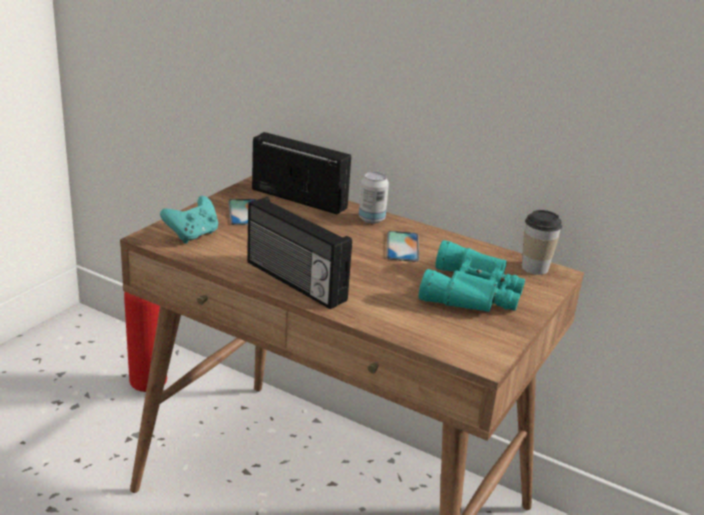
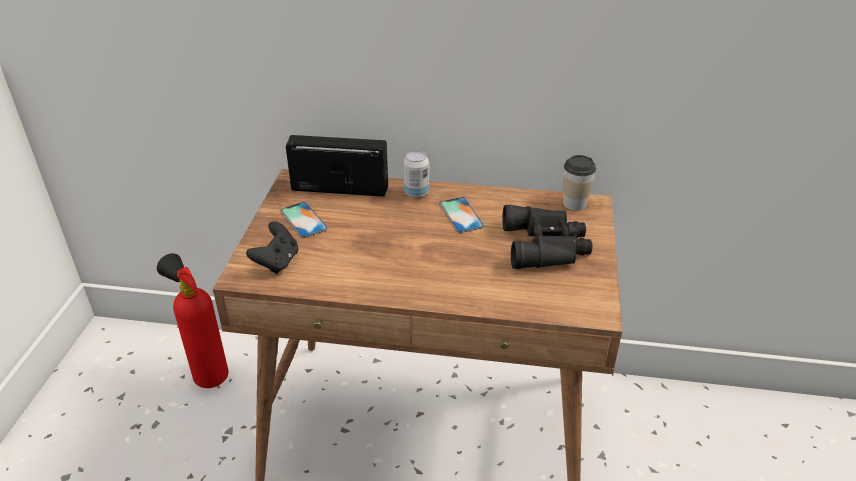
camera: 20 degrees left, 10 degrees up
turquoise game controller [160,196,218,243] -> black game controller [246,221,298,274]
radio [247,197,352,309] -> none
turquoise binoculars [419,240,525,312] -> black binoculars [502,205,593,269]

